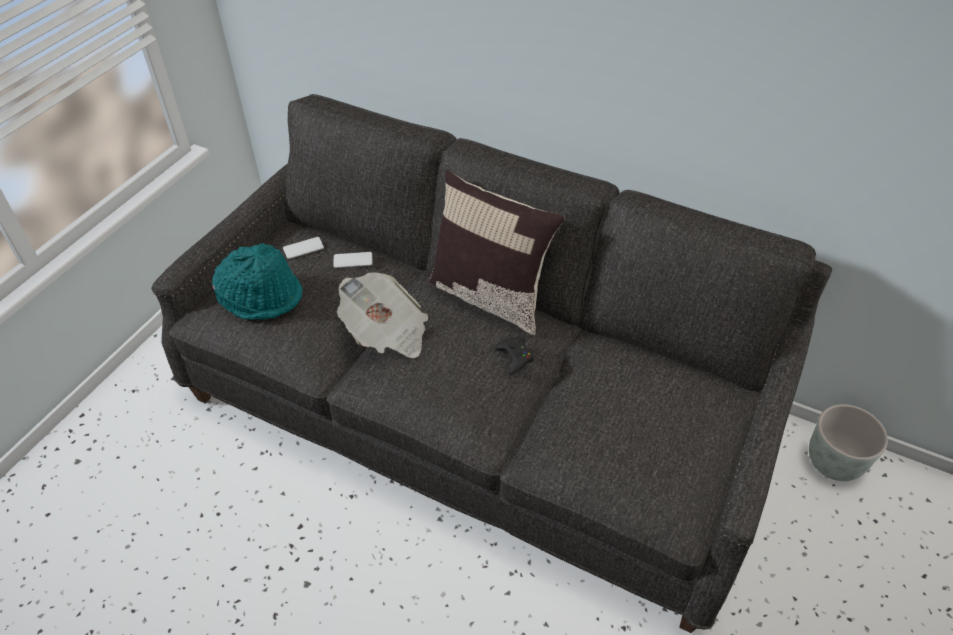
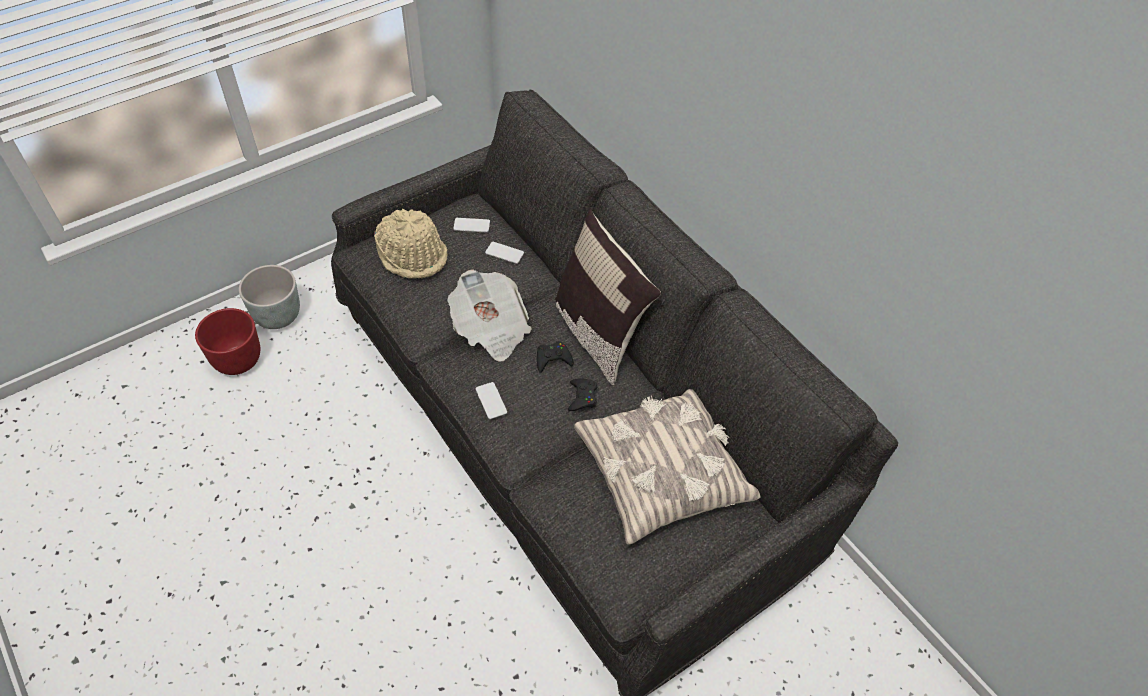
camera: 25 degrees right, 5 degrees up
turquoise hat [212,243,302,320] -> beige hat [374,209,448,279]
grey planter [809,404,888,481] -> grey planter moved to [239,265,300,329]
none -> red planter [195,308,260,375]
none -> phone [476,382,507,419]
none -> black game controller [537,342,574,373]
none -> beige pillow [574,389,761,545]

